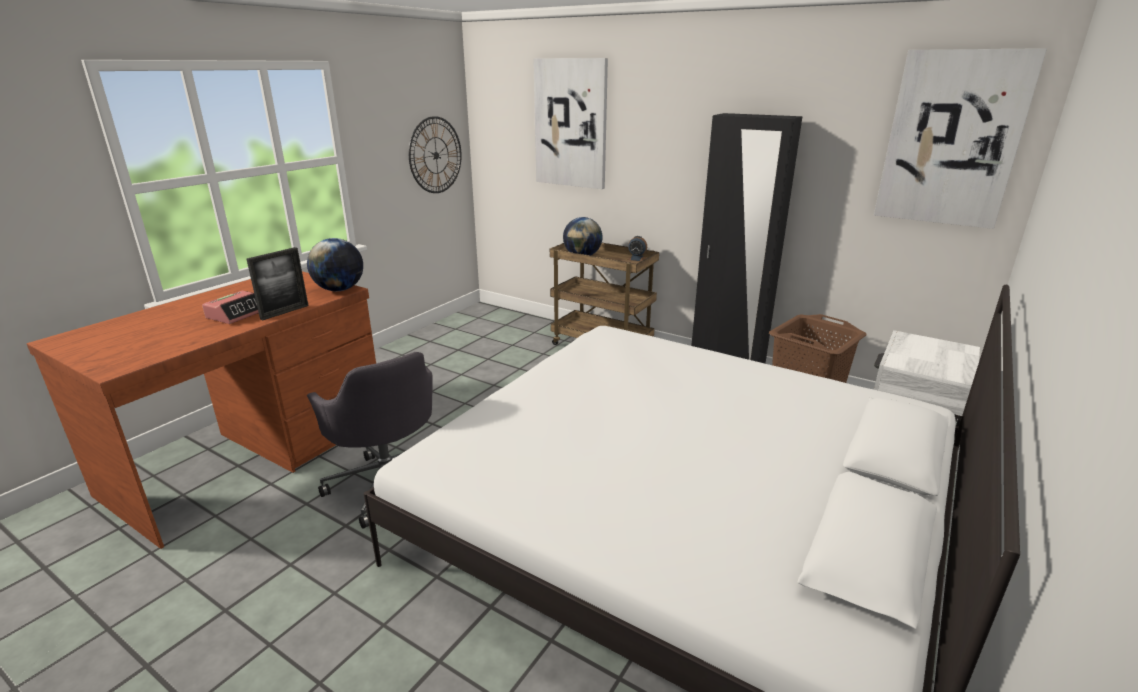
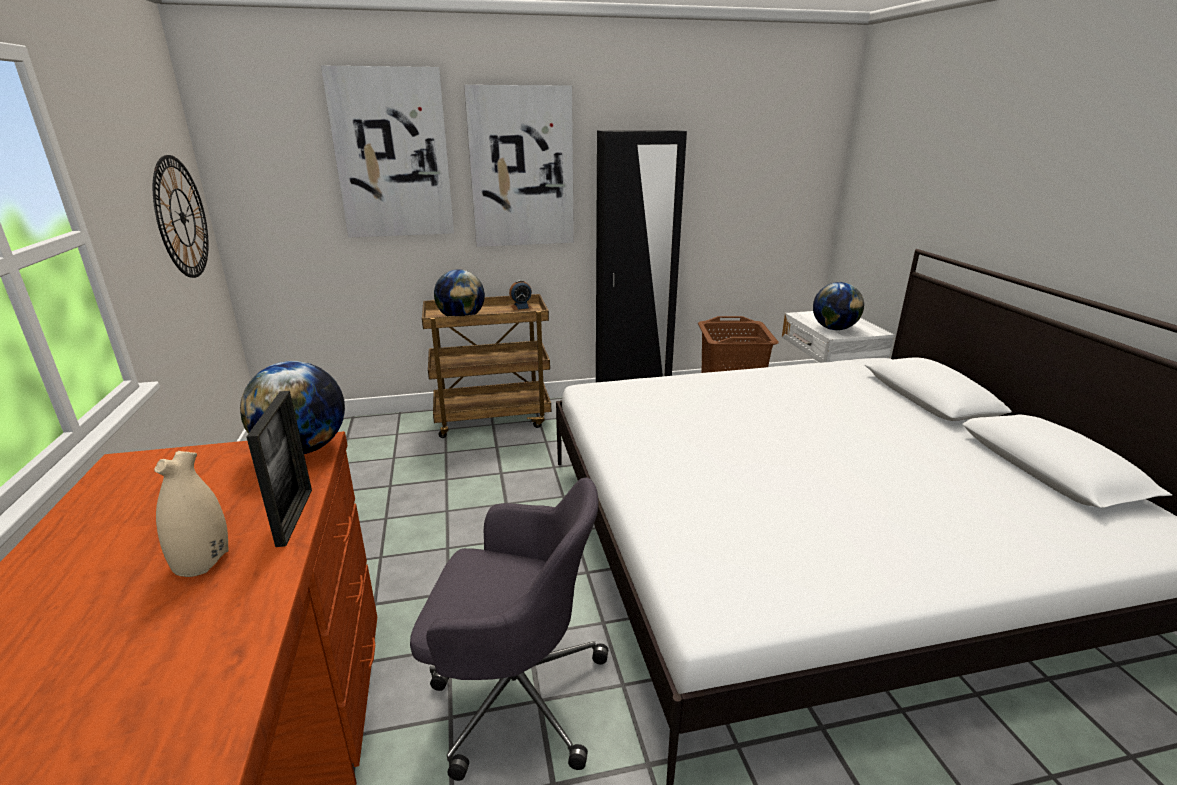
camera: 45 degrees left, 0 degrees up
alarm clock [202,290,259,324] -> beige vase [154,451,228,577]
picture [874,48,1047,229] -> picture moved to [464,85,574,247]
none -> globe [813,282,864,330]

